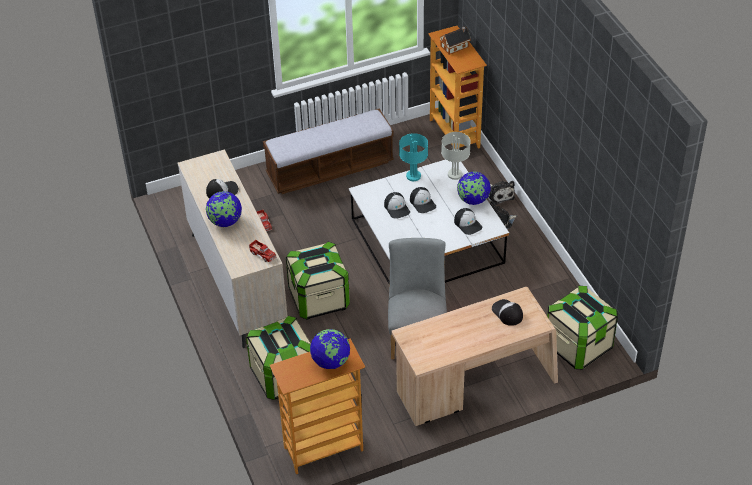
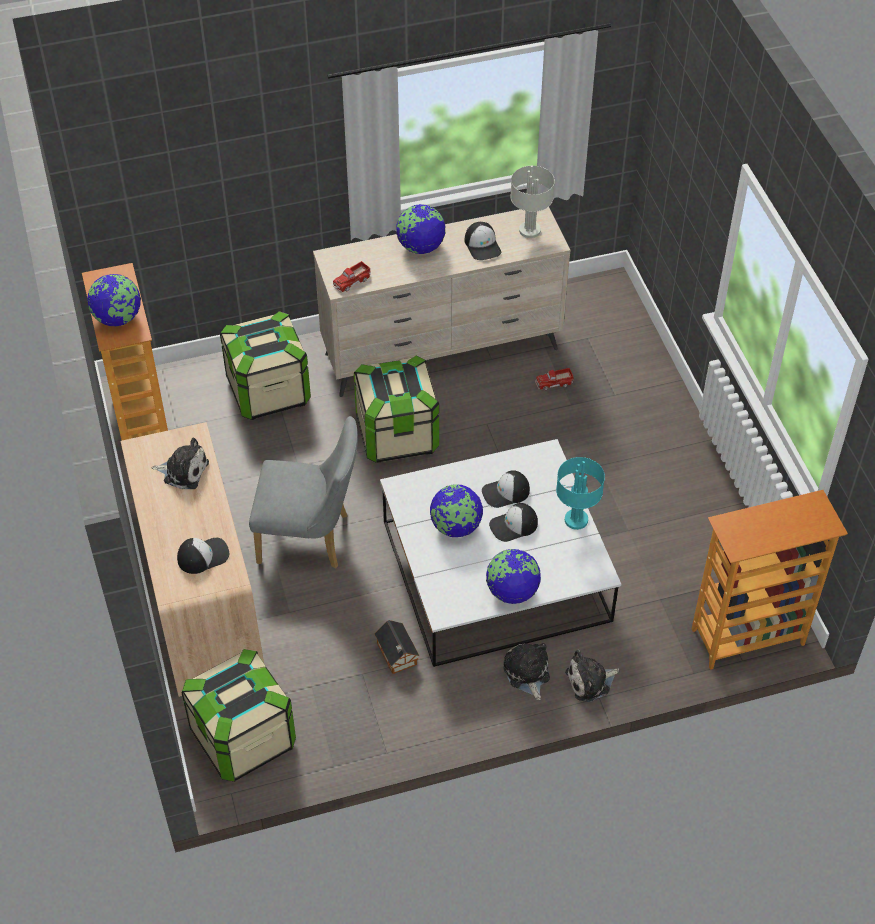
camera: 95 degrees right, 5 degrees up
bench [263,109,394,194] -> none
toy house [439,27,471,55] -> toy house moved to [374,620,419,674]
grey table lamp [441,132,471,180] -> grey table lamp moved to [510,165,555,238]
cap [454,208,482,235] -> none
none -> plush toy [152,438,209,489]
none -> globe [430,484,483,537]

